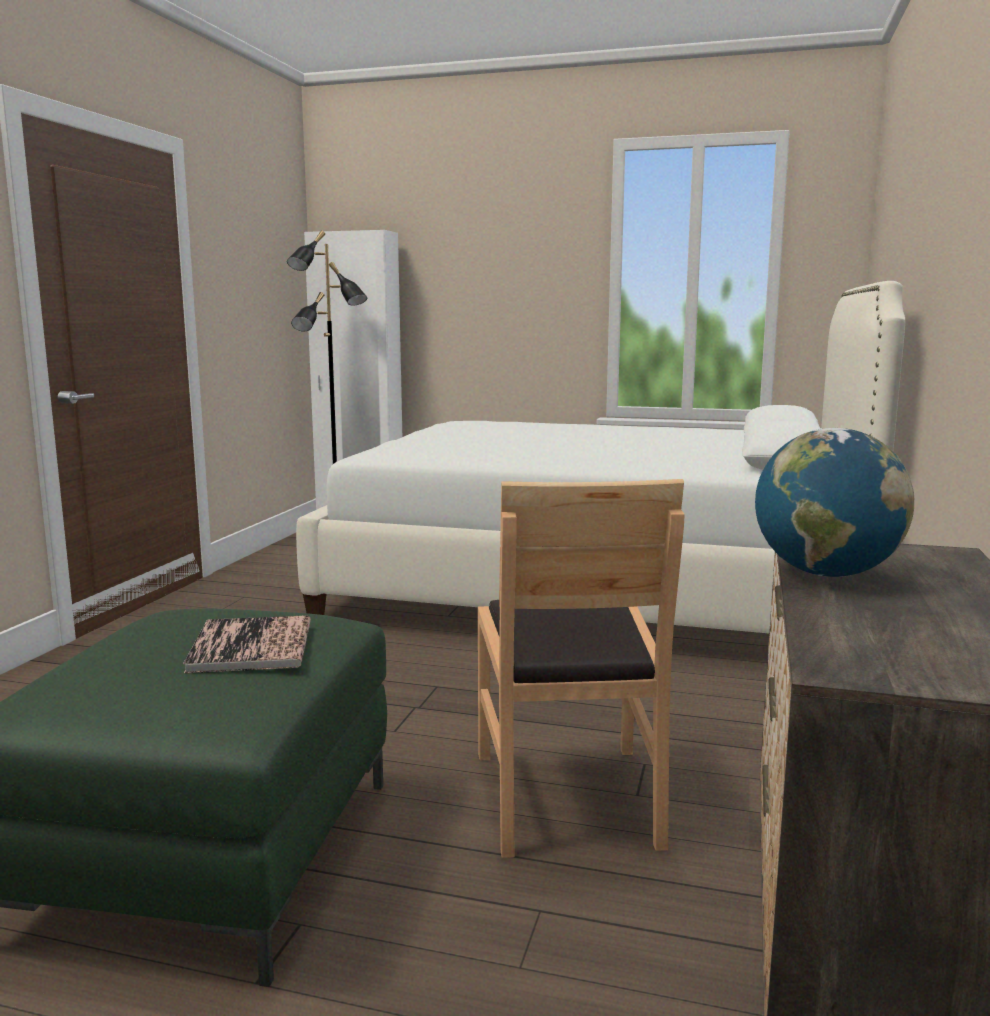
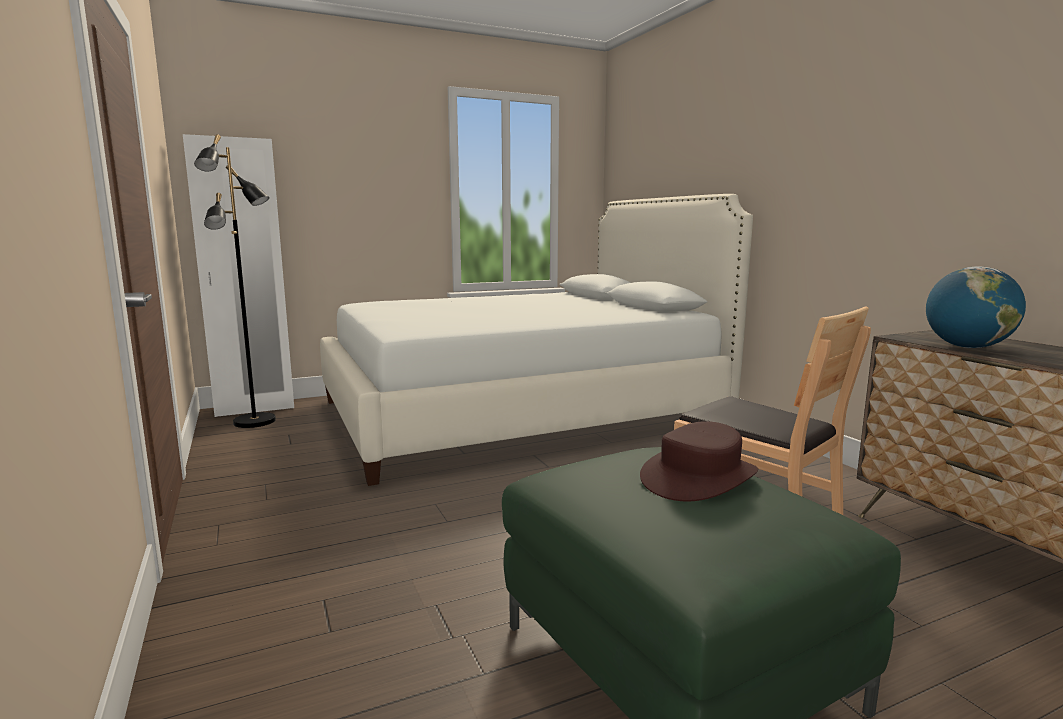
camera: 40 degrees left, 0 degrees up
book [183,615,311,673] -> brown hat [640,421,758,501]

